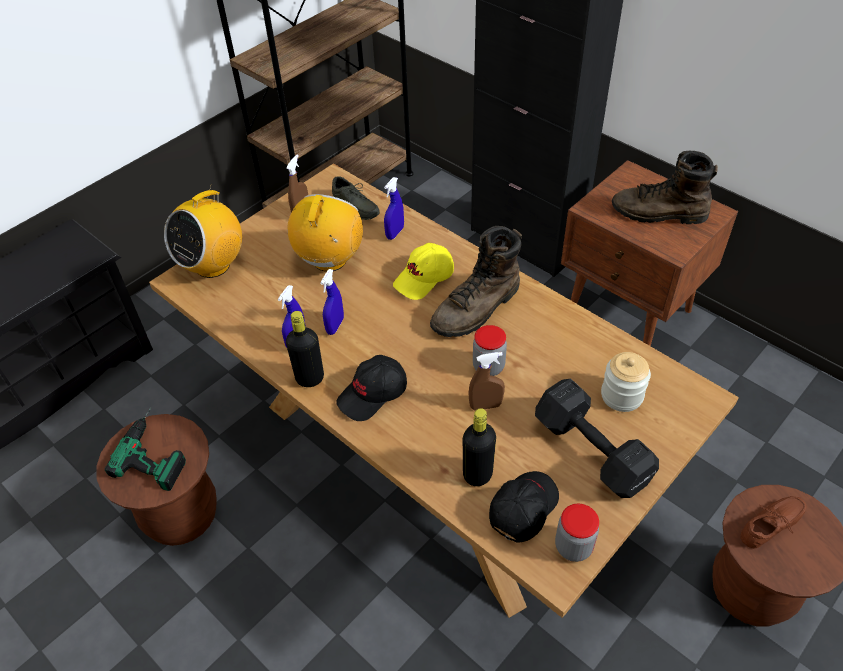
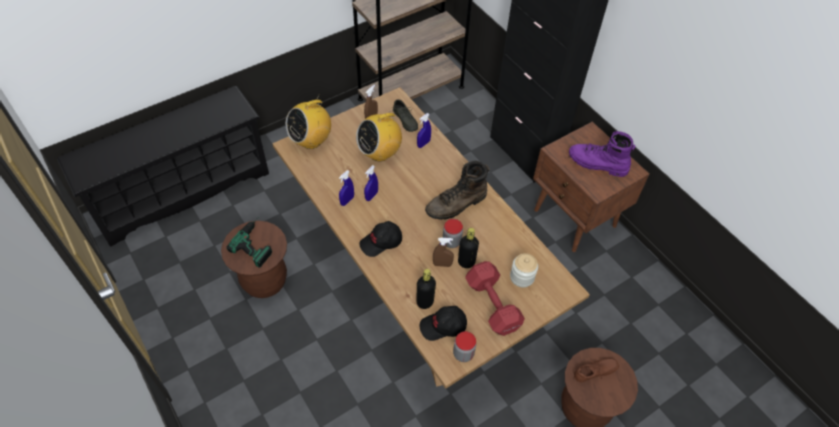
camera: 10 degrees right, 5 degrees up
black bottle [286,311,324,387] -> black bottle moved to [458,228,479,268]
radio [287,194,363,272] -> radio turned 150 degrees counterclockwise [356,107,402,161]
yellow cap [393,243,454,300] -> none
black cap [489,471,559,543] -> black cap turned 150 degrees counterclockwise [420,306,467,341]
black dumbbell [535,379,659,498] -> red dumbbell [465,261,525,336]
brown boot [612,151,718,224] -> purple boot [569,131,635,177]

